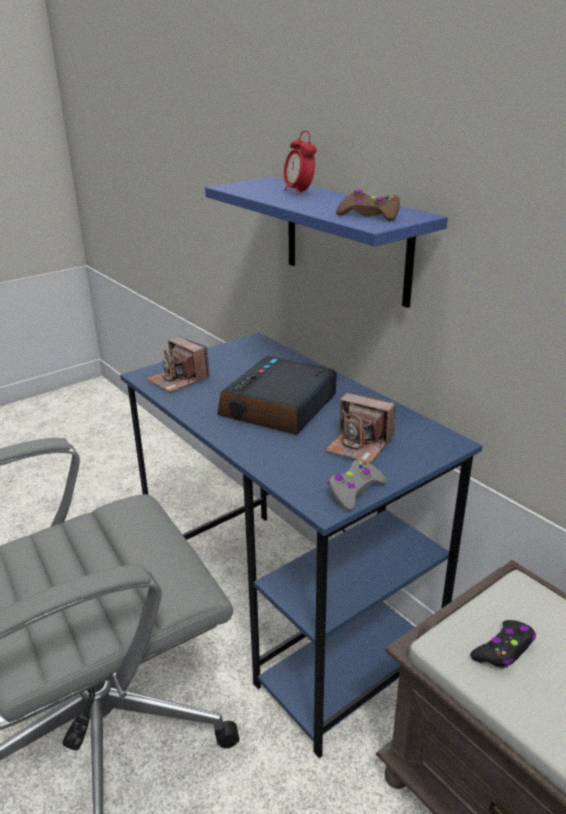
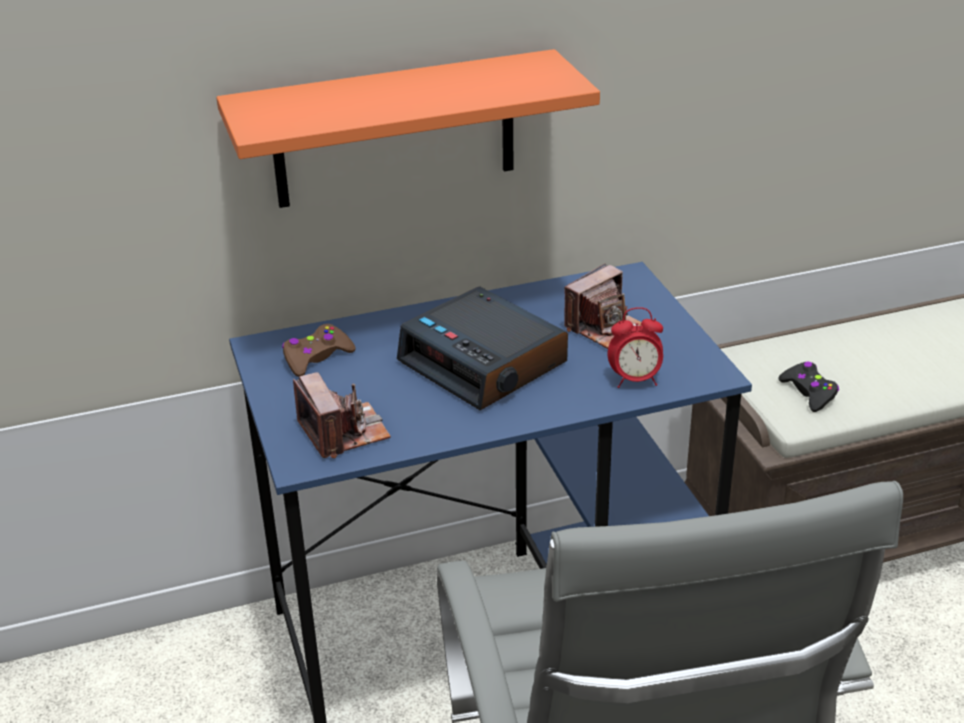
camera: 70 degrees left, 5 degrees up
camera [146,336,210,393] -> camera turned 90 degrees counterclockwise [293,372,391,458]
blue shelf [205,177,448,308] -> orange shelf [216,49,600,208]
alarm clock [284,131,317,196] -> alarm clock moved to [607,307,663,388]
grey game controller [327,459,387,511] -> none
brown game controller [336,189,400,221] -> brown game controller moved to [282,324,356,377]

